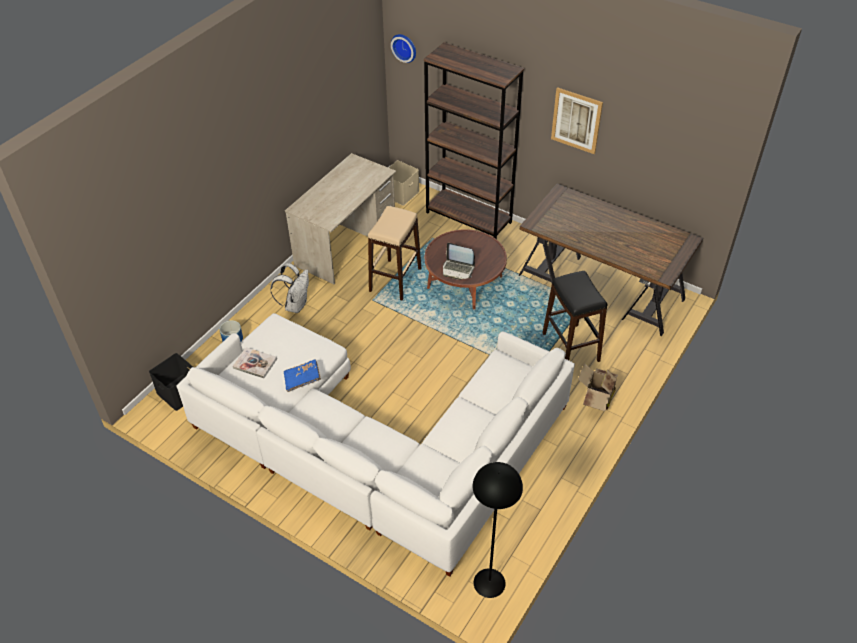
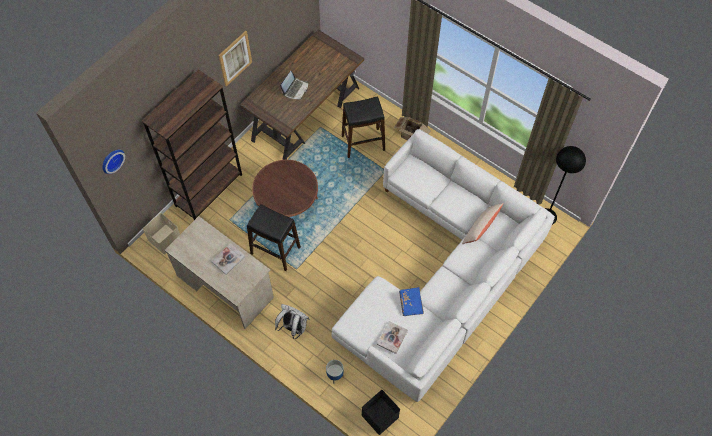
camera: 85 degrees left, 15 degrees up
beige stool [368,206,421,300] -> black stool [247,204,301,271]
laptop [443,243,475,280] -> laptop moved to [280,71,308,100]
none -> book [211,243,245,275]
none -> beige pillow [462,203,504,244]

